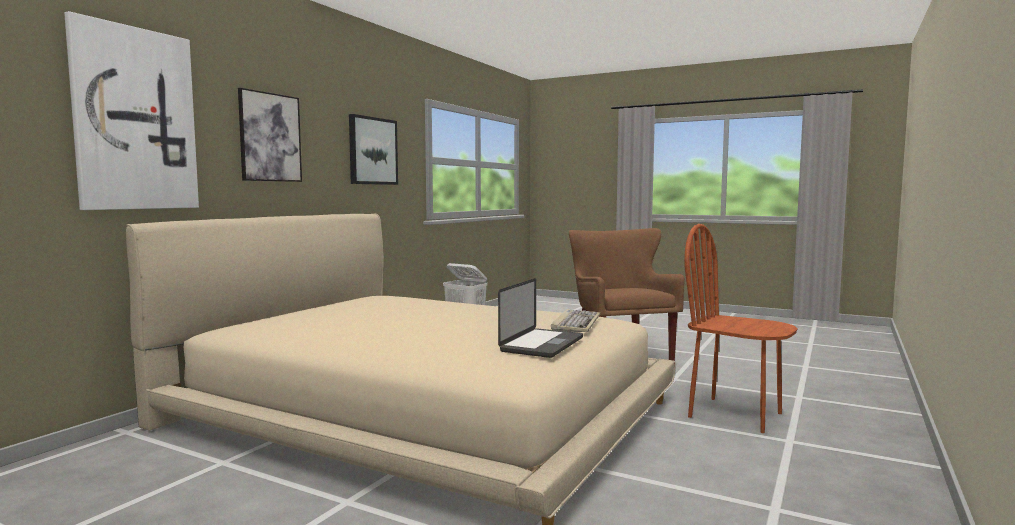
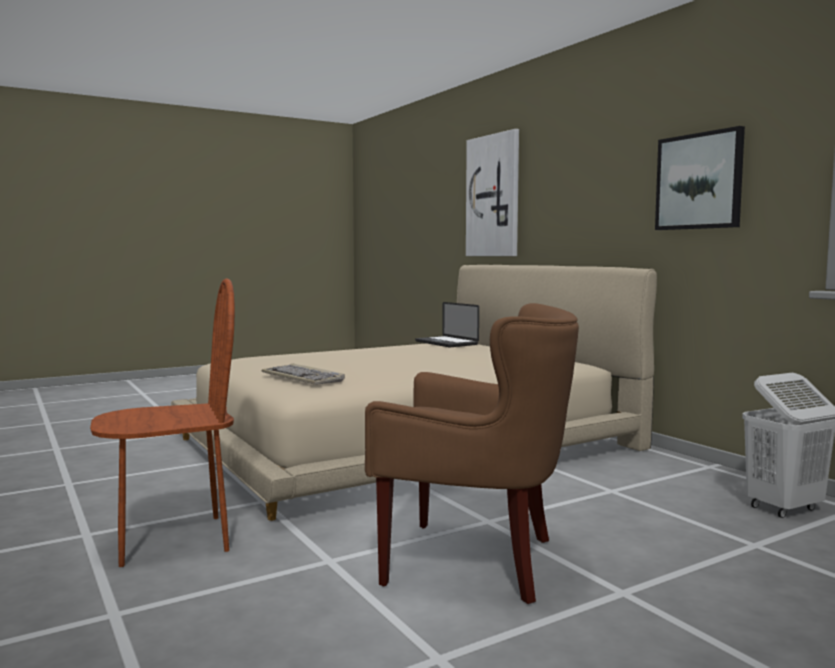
camera: 120 degrees right, 0 degrees up
picture [238,88,302,182] -> none
laptop [498,278,583,358] -> laptop moved to [415,302,479,347]

